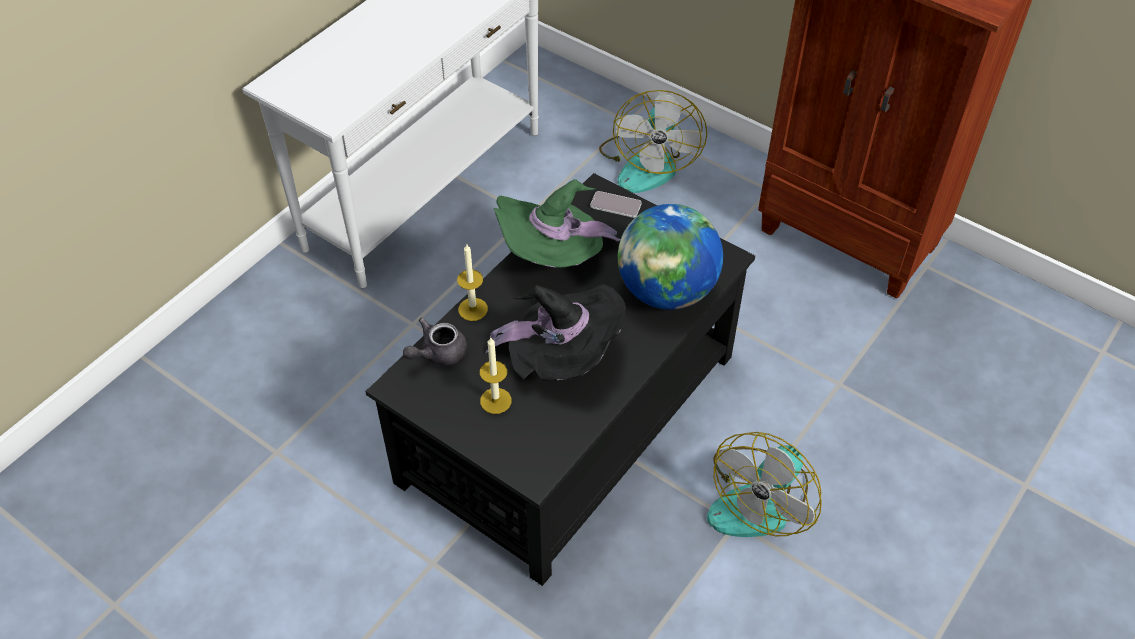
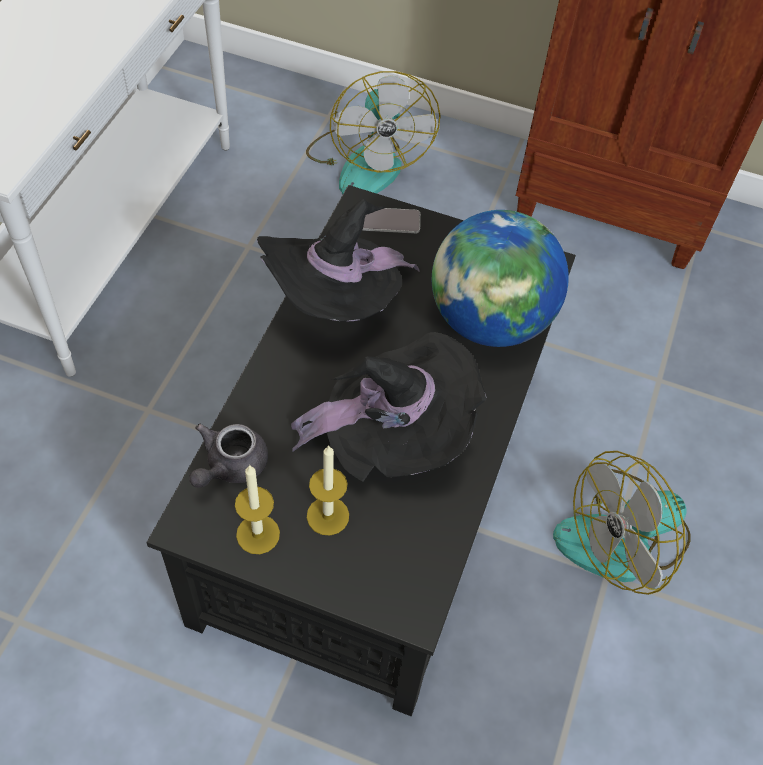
camera: 20 degrees left, 5 degrees up
candle [457,243,488,321] -> candle moved to [235,465,280,554]
green hat [493,179,621,268] -> black hat [257,199,420,321]
fan [707,432,822,537] -> fan turned 45 degrees clockwise [553,451,691,595]

